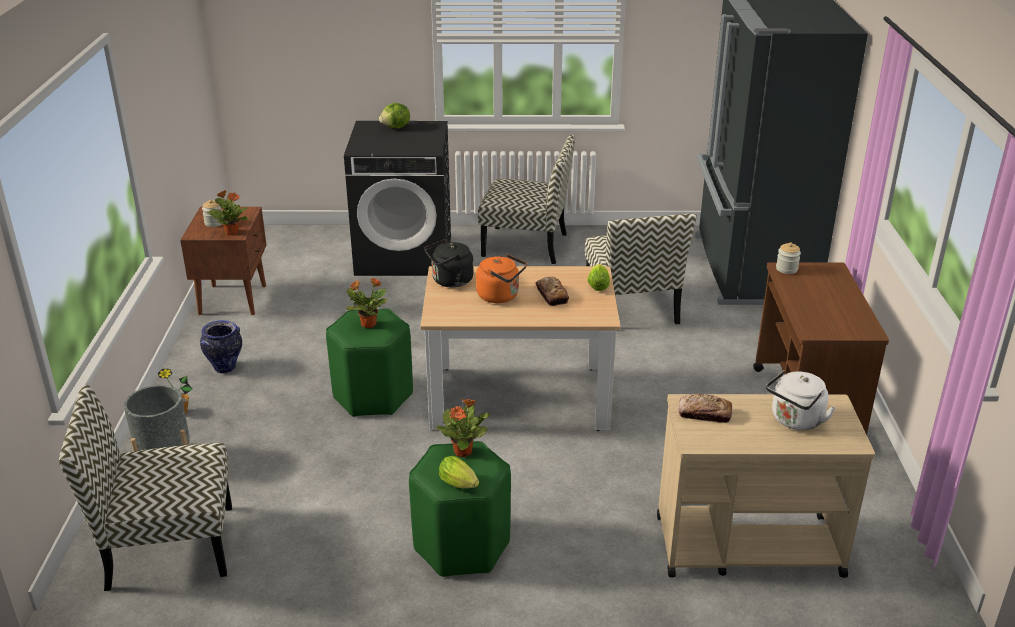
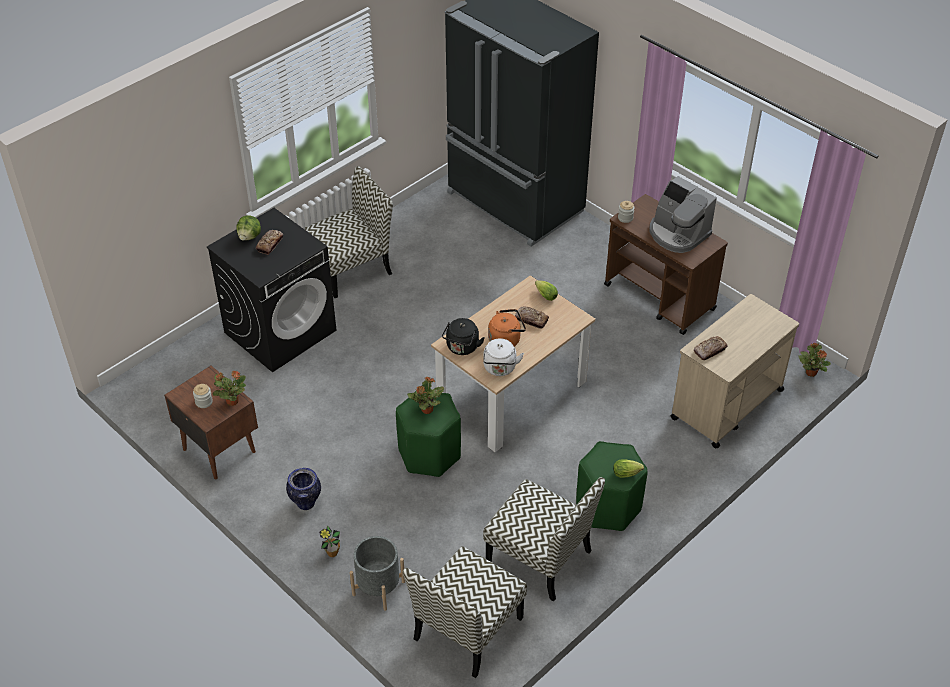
camera: 45 degrees left, 15 degrees up
potted plant [436,399,491,457] -> potted plant moved to [798,343,831,377]
chair [585,213,697,325] -> chair moved to [483,477,605,601]
white kettle [766,370,835,430] -> white kettle moved to [483,338,524,376]
none -> bread [256,230,283,255]
none -> coffee machine [649,176,717,253]

